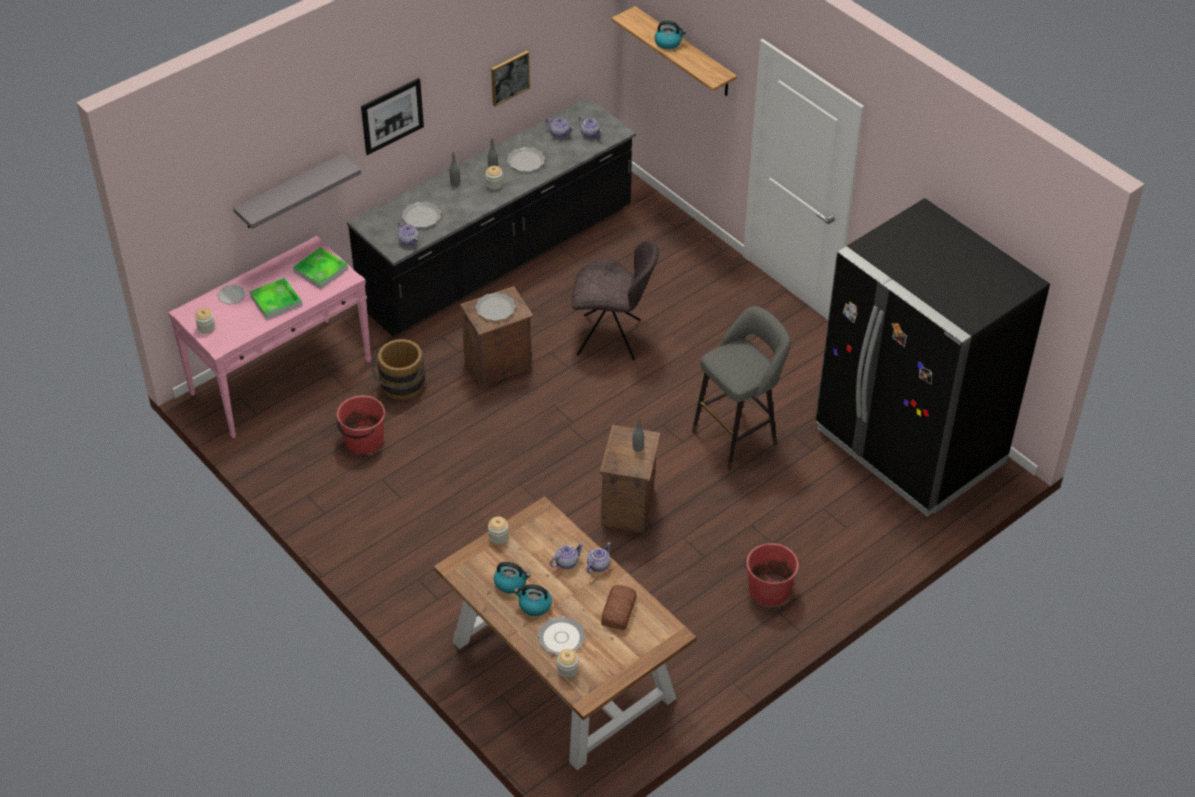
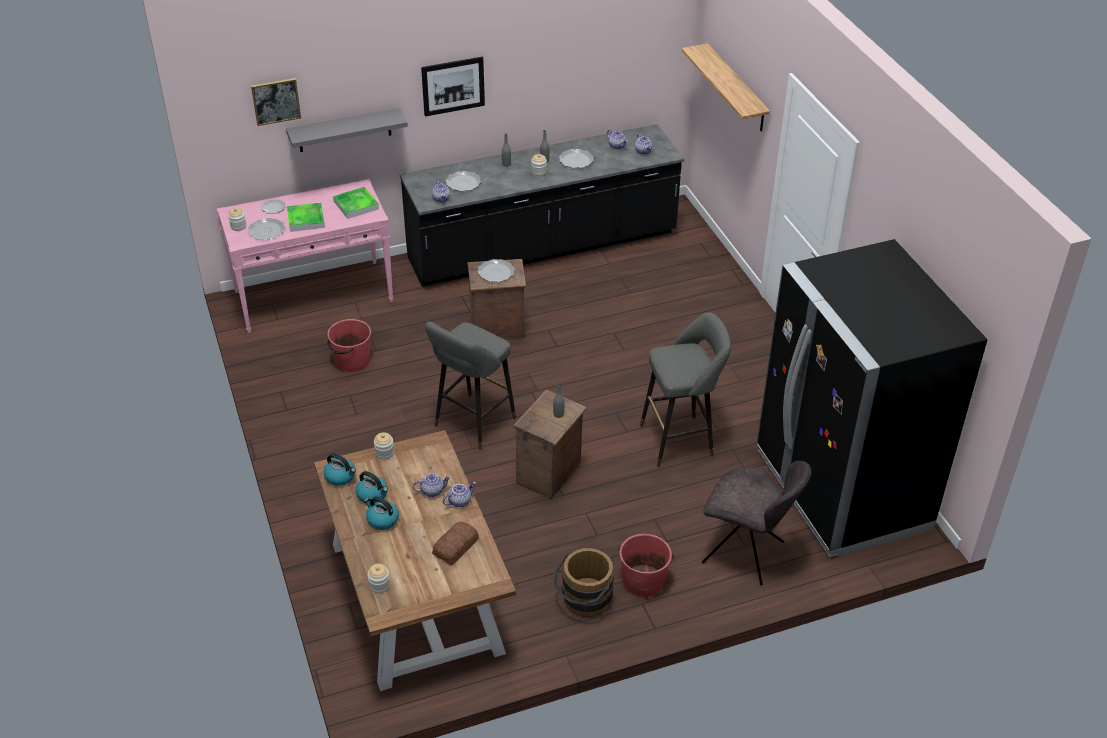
camera: 20 degrees right, 5 degrees down
brown bucket [371,339,425,400] -> brown bucket moved to [554,548,614,616]
picture [491,51,530,106] -> picture moved to [251,78,301,126]
plate [537,616,586,655] -> plate moved to [247,218,285,240]
grey chair [571,241,659,360] -> grey chair moved to [702,461,811,585]
kettle [655,20,686,49] -> kettle moved to [324,453,356,486]
none -> grey stool [425,322,516,450]

